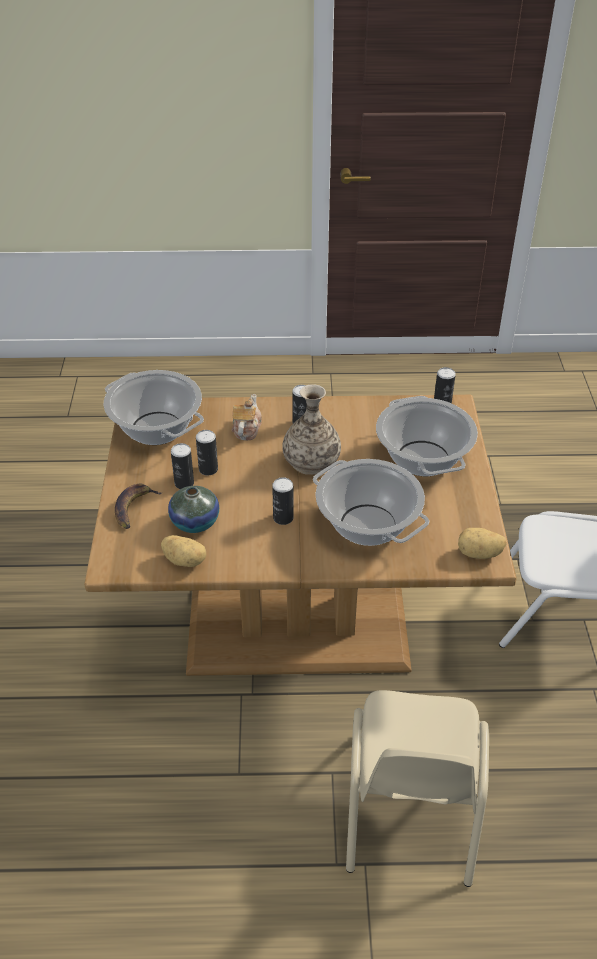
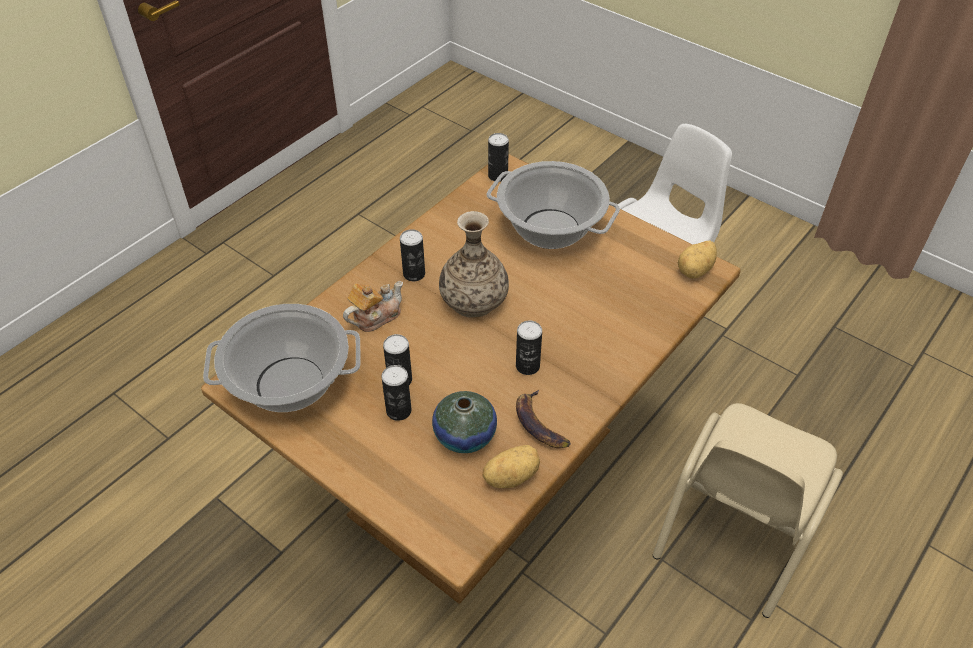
camera: 50 degrees left, 5 degrees up
banana [115,484,163,529] -> banana moved to [516,389,571,448]
teapot [232,394,262,440] -> teapot turned 90 degrees clockwise [343,281,403,332]
cooking pot [313,459,429,546] -> none
beige chair [346,690,489,887] -> beige chair turned 75 degrees clockwise [653,403,843,618]

